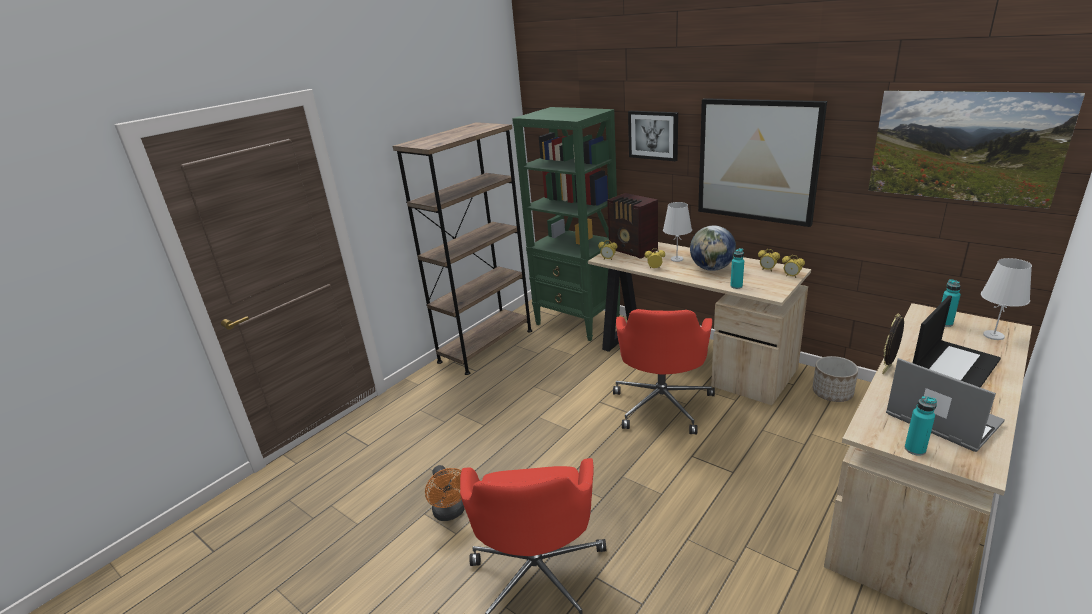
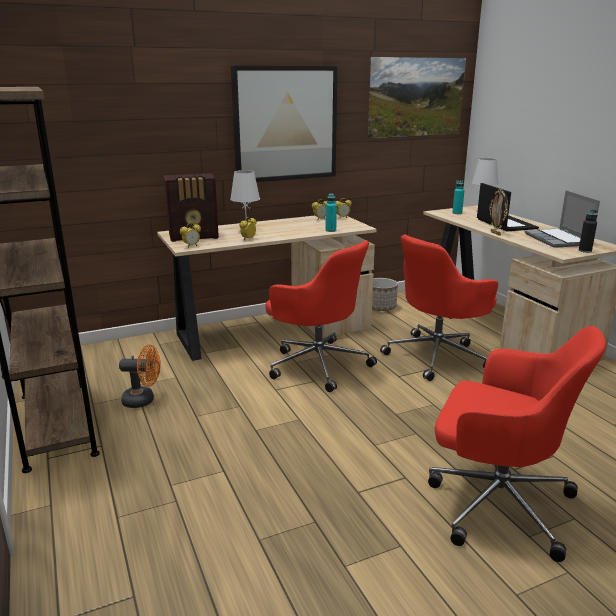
camera: 65 degrees left, 5 degrees down
orange fan [425,465,465,521] -> orange fan moved to [119,344,161,408]
green bookcase [512,107,620,341] -> none
picture [628,111,678,161] -> none
globe [690,225,736,271] -> none
laptop [886,358,1005,452] -> laptop turned 90 degrees counterclockwise [525,190,600,248]
turquoise bottle [905,396,937,456] -> black bottle [579,210,598,253]
none -> red office chair [380,235,498,381]

